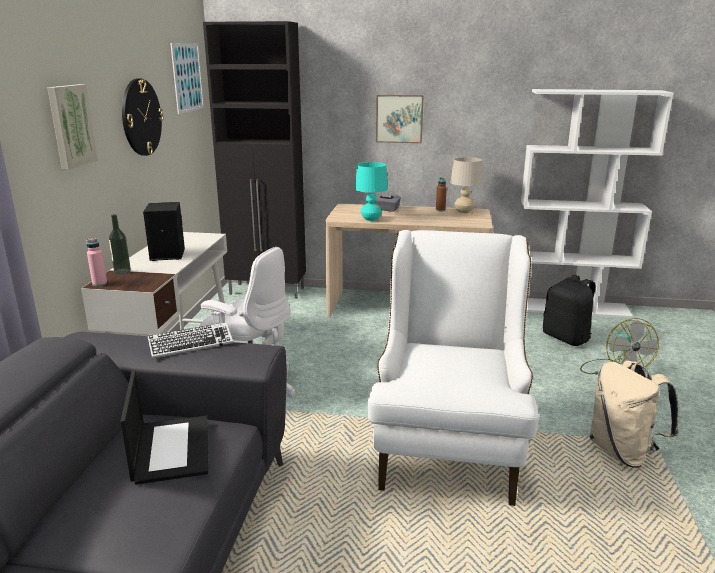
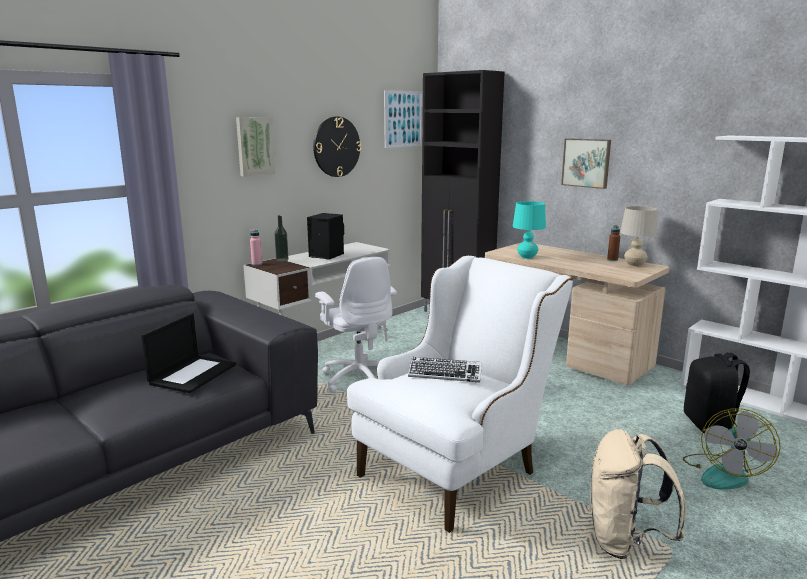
camera: 35 degrees right, 5 degrees down
keyboard [147,322,233,359] -> keyboard moved to [408,357,482,382]
grey tissue box [375,191,401,211] -> none

